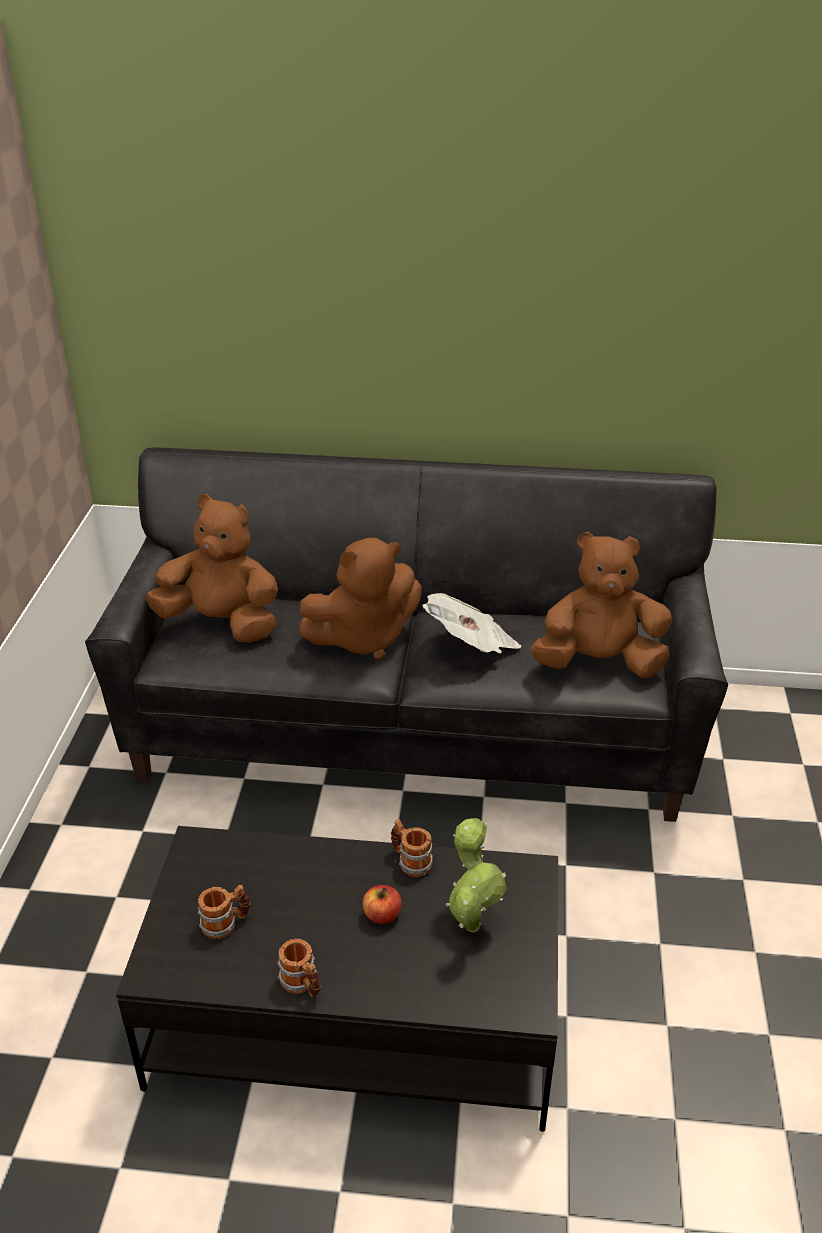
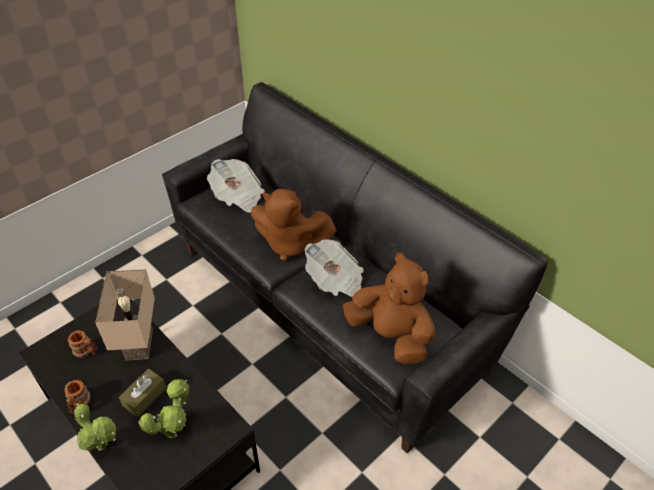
camera: 40 degrees right, 10 degrees up
brown plush toy [145,494,278,643] -> newspaper [207,159,265,213]
apple [362,885,402,924] -> brown tissue box [119,369,166,417]
mug [391,819,433,877] -> none
none -> potted plant [74,403,116,451]
none -> beige table lamp [95,269,155,360]

